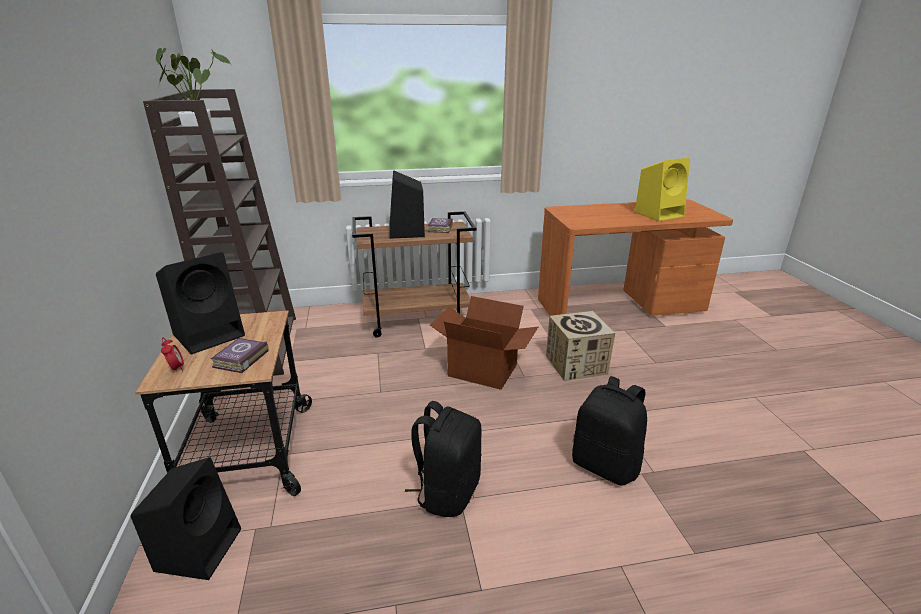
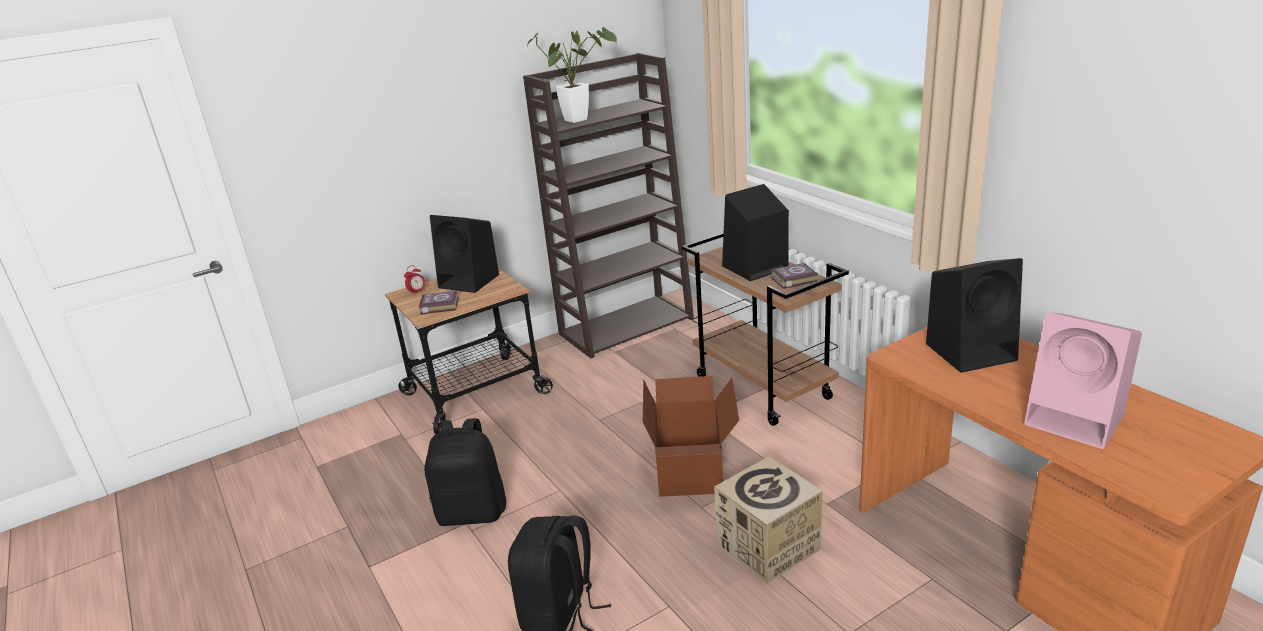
camera: 70 degrees right, 0 degrees up
black speaker [131,457,241,580] -> black speaker moved to [926,258,1023,373]
yellow speaker [635,158,690,221] -> pink speaker [1024,312,1142,449]

